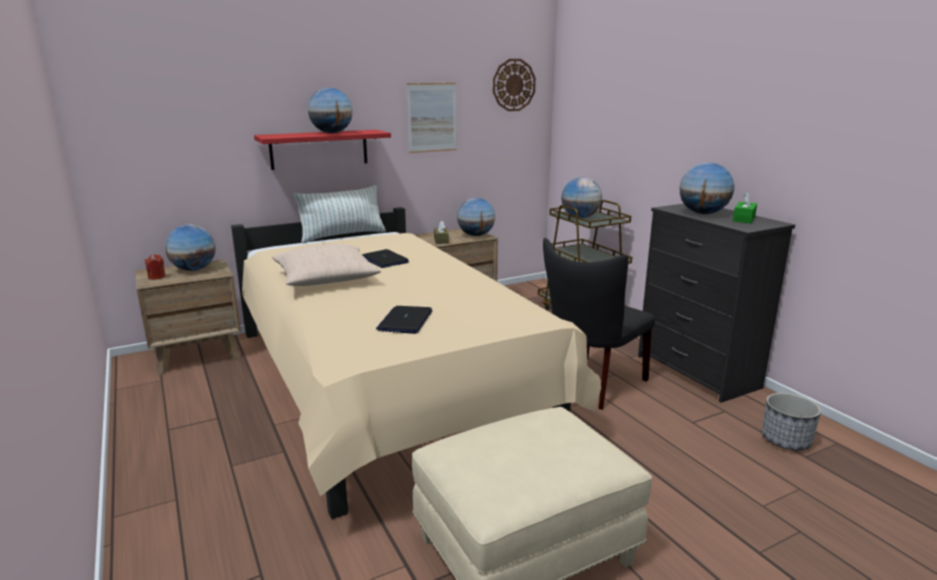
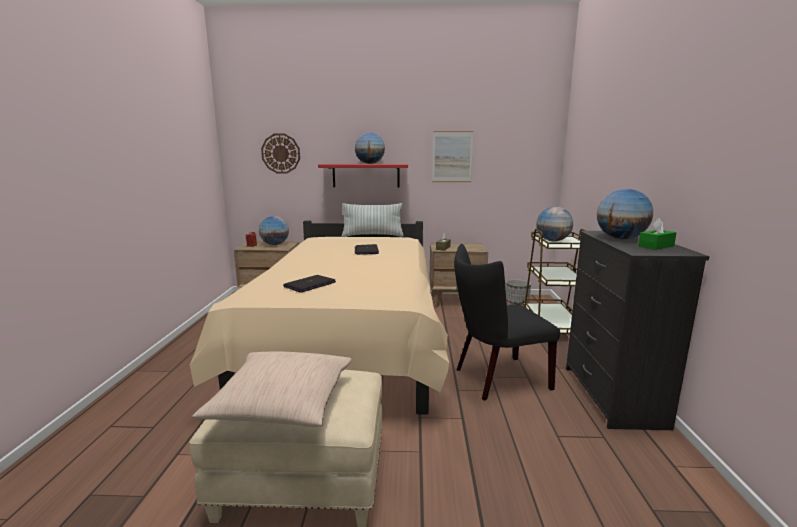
camera: 30 degrees right, 5 degrees down
beige pillow [272,244,381,286] -> beige pillow moved to [192,351,352,427]
globe [457,198,495,236] -> none
wall clock [493,59,536,111] -> wall clock moved to [261,134,300,174]
planter [762,393,821,450] -> planter moved to [506,279,531,304]

